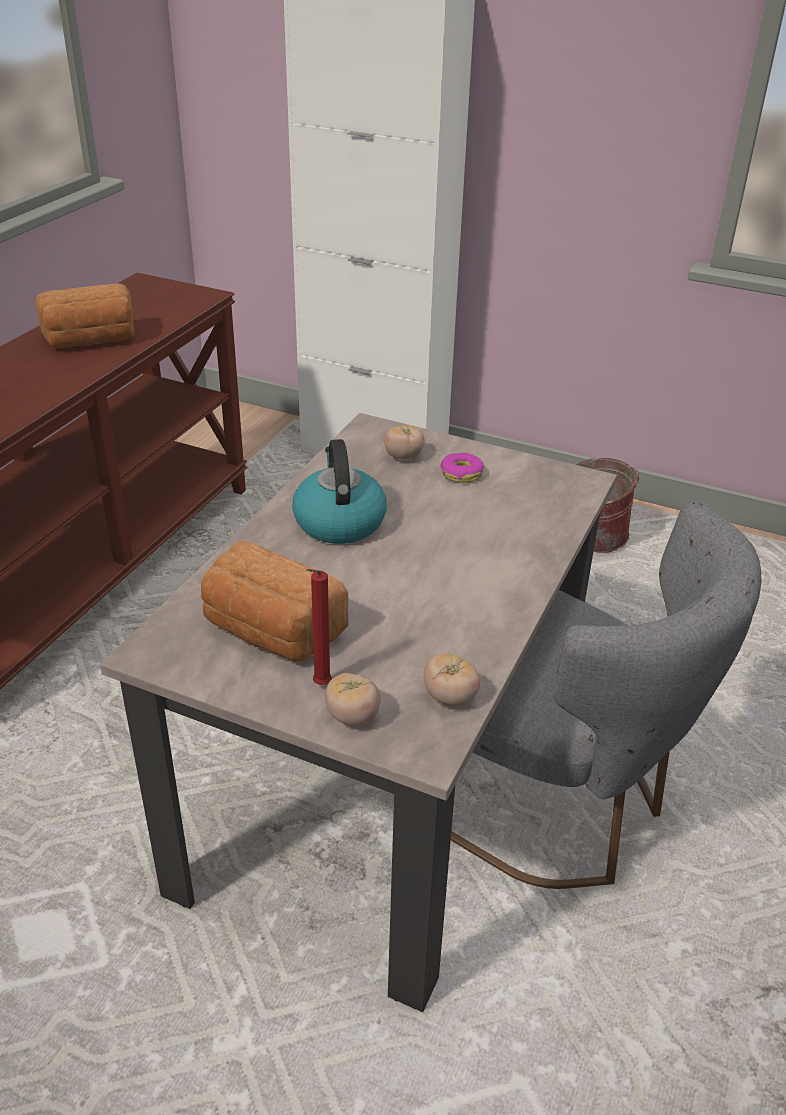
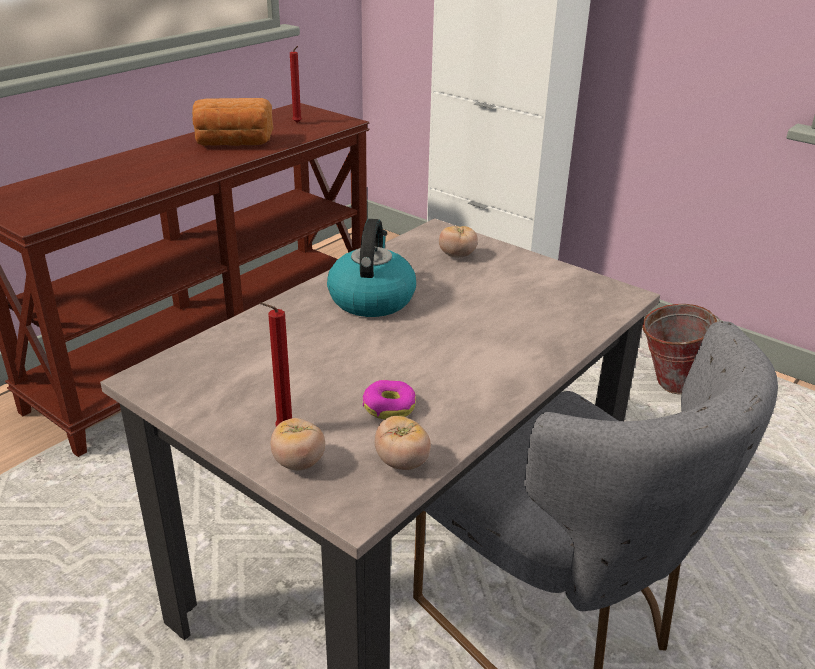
camera: 15 degrees right, 5 degrees down
bread [201,541,348,661] -> none
donut [440,453,484,483] -> donut moved to [363,380,416,420]
none -> red candle [290,46,302,123]

